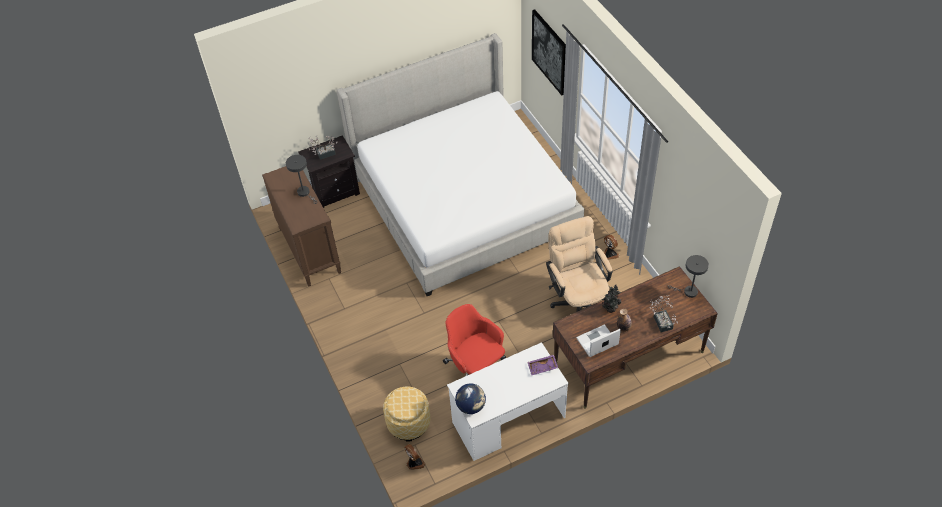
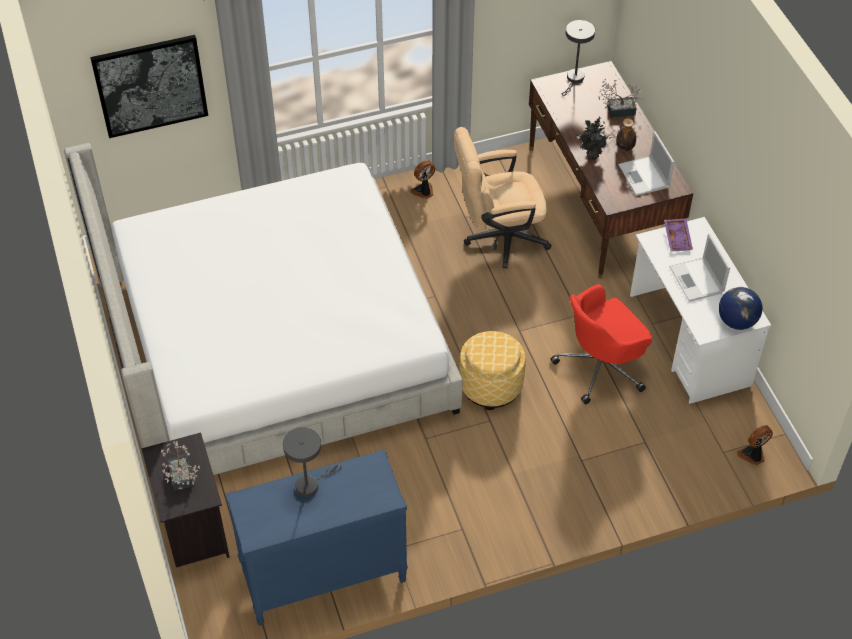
camera: 85 degrees left, 0 degrees up
brown dresser [262,166,341,287] -> blue dresser [225,449,408,626]
ottoman [383,387,430,442] -> ottoman moved to [459,331,525,410]
none -> laptop [670,234,730,302]

